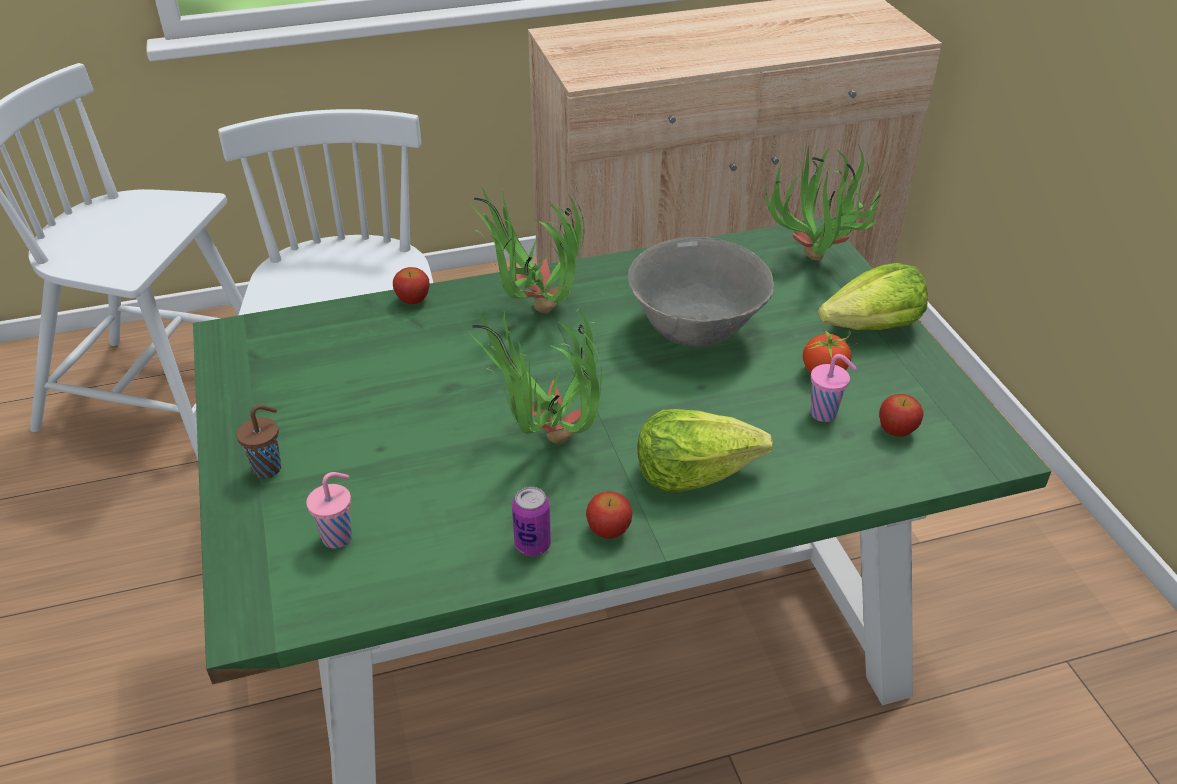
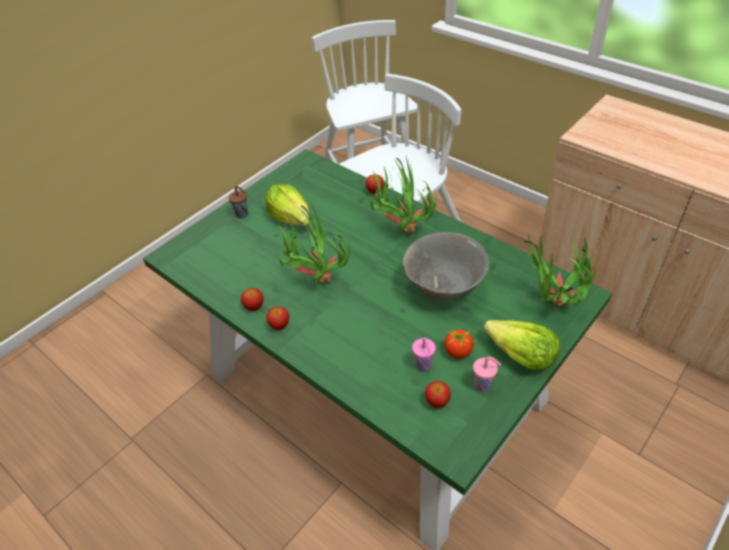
camera: 60 degrees right, 5 degrees up
pink cup [306,472,352,549] -> pink cup moved to [473,357,501,392]
can [512,486,551,556] -> apple [241,288,263,311]
lettuce [638,409,773,492] -> lettuce moved to [265,184,309,226]

